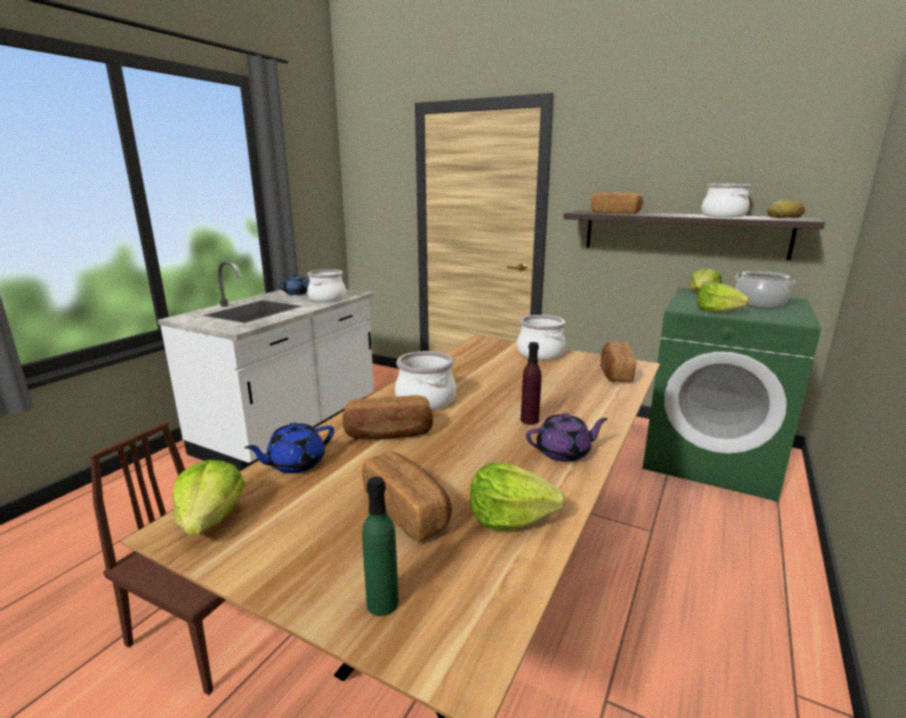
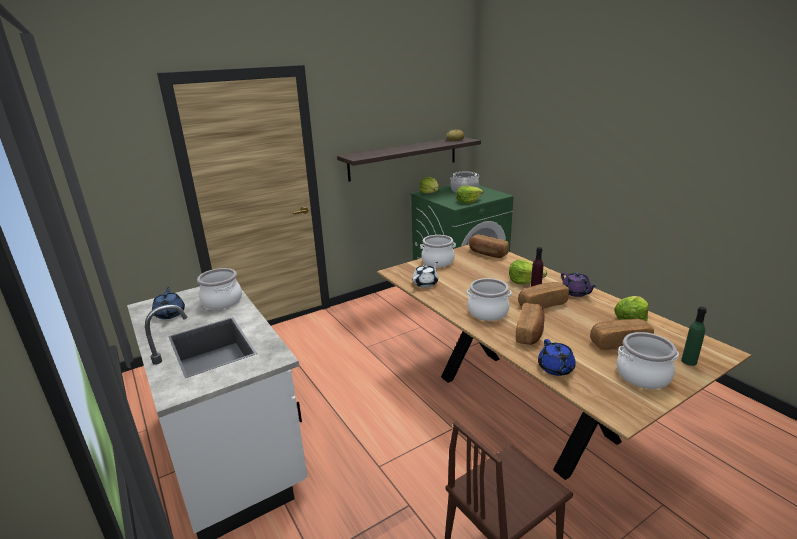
camera: 60 degrees left, 5 degrees up
lettuce [173,460,245,535] -> lettuce moved to [509,260,547,284]
purple teapot [526,413,608,462] -> purple teapot turned 135 degrees clockwise [561,272,597,297]
bread [591,193,643,214] -> bread moved to [518,282,569,309]
cooking pot [701,184,751,217] -> cooking pot moved to [617,332,679,389]
none -> white teapot [412,262,438,288]

